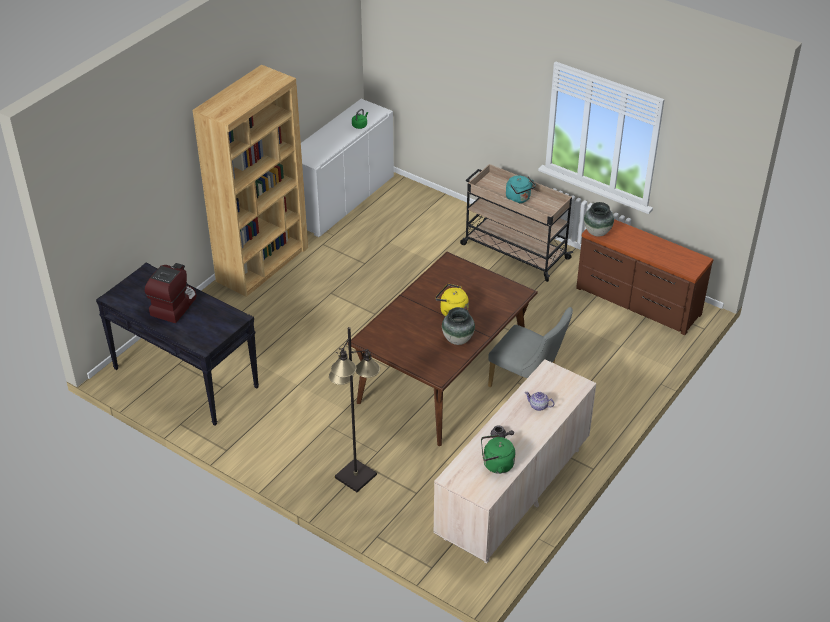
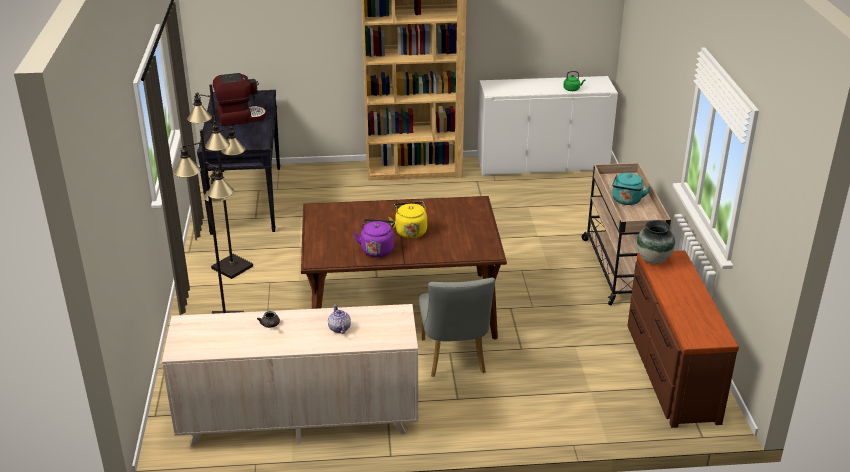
camera: 50 degrees right, 10 degrees down
vase [442,307,475,345] -> purple kettle [354,219,395,257]
green kettle [481,435,515,474] -> none
none -> black floor lamp [187,84,253,279]

